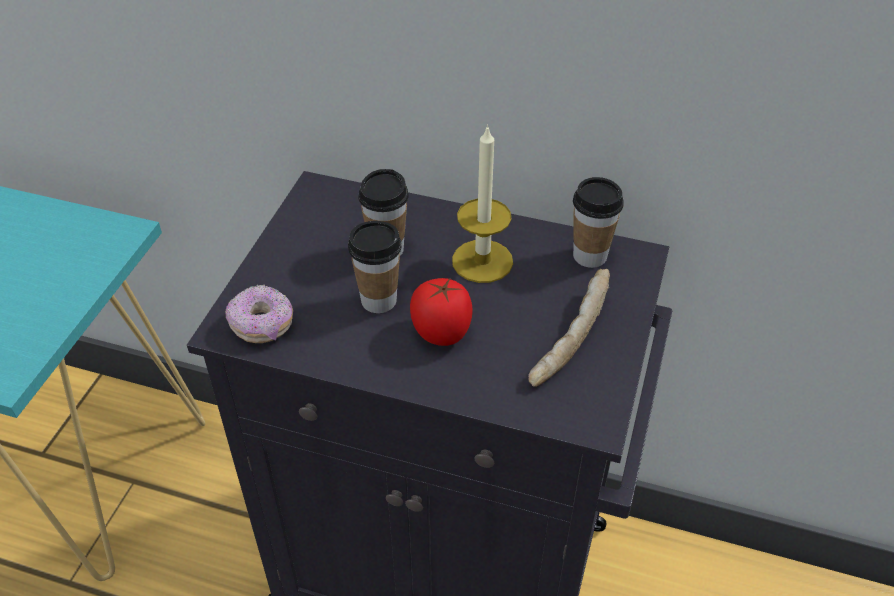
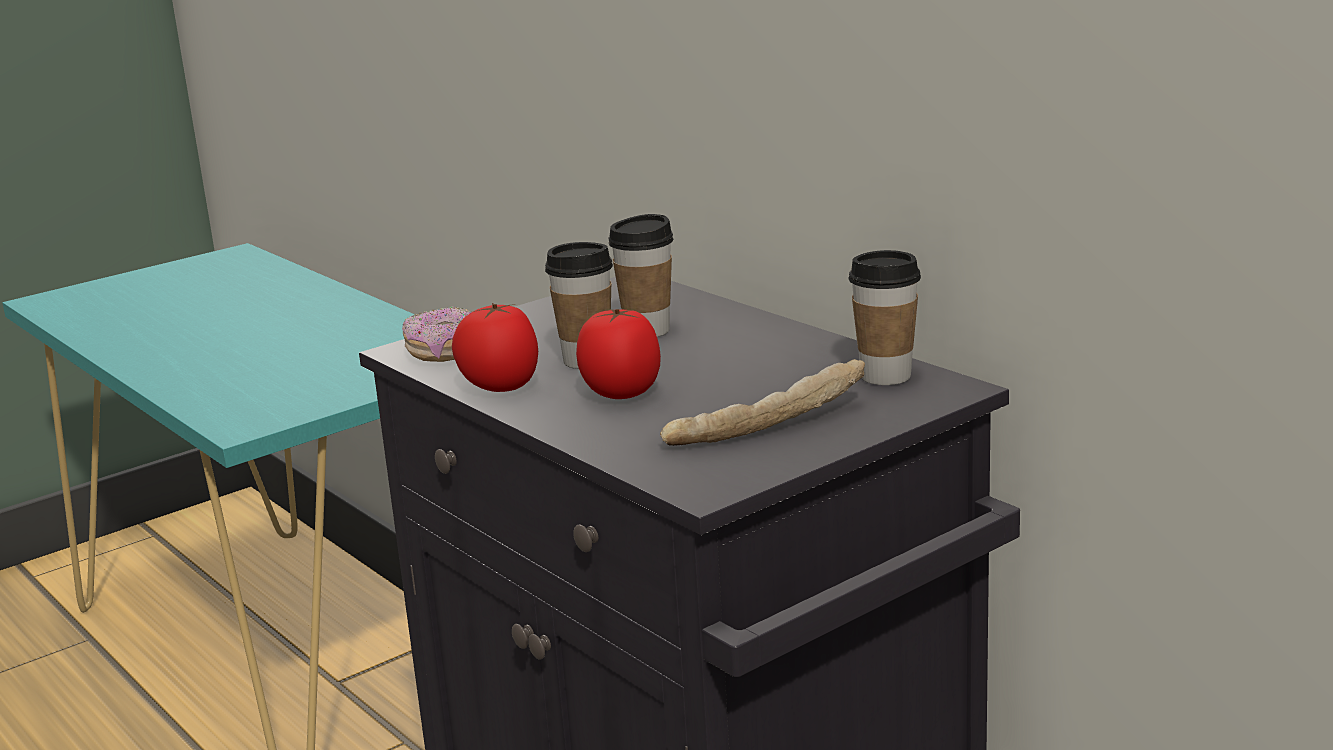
camera: 35 degrees right, 25 degrees down
candle [452,124,513,283] -> none
none -> tomato [452,303,538,392]

